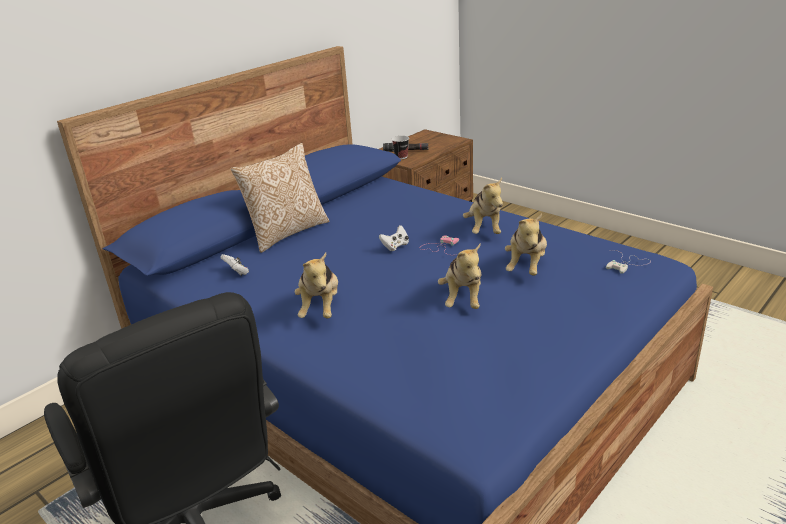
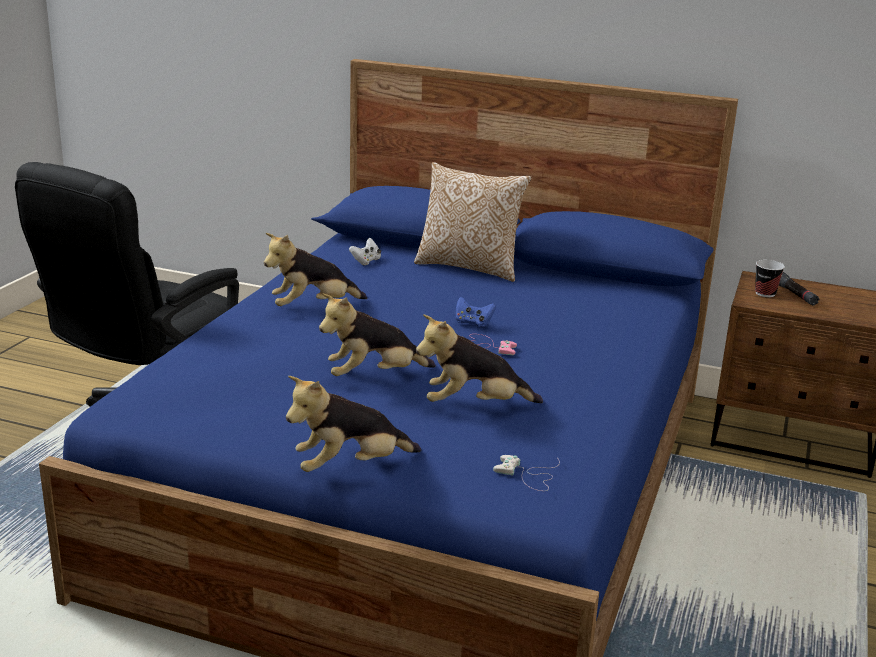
camera: 65 degrees right, 5 degrees down
white game controller [379,225,409,251] -> blue game controller [456,297,496,327]
plush toy [463,178,503,234] -> plush toy moved to [286,376,421,472]

